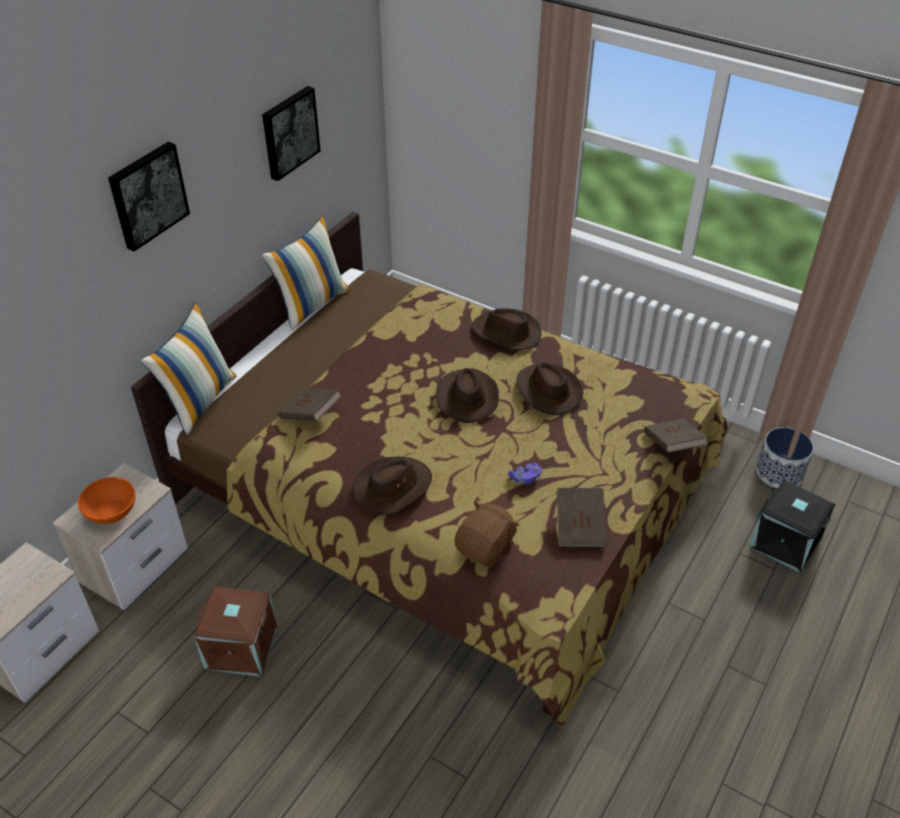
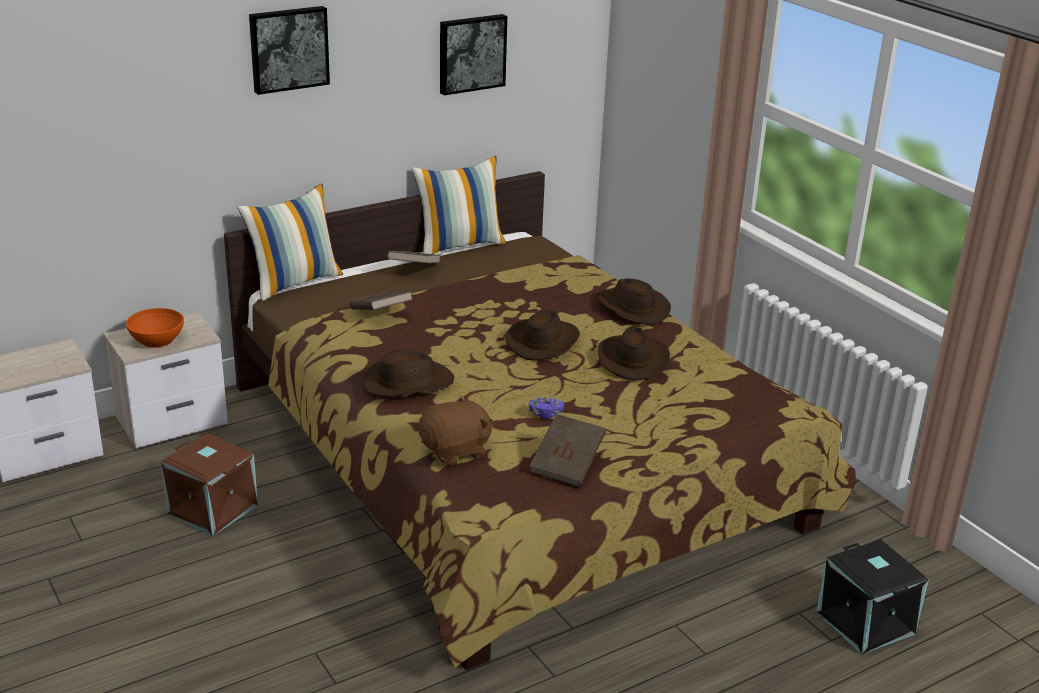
camera: 25 degrees right, 15 degrees down
brown book [644,419,708,453] -> brown book moved to [387,251,441,263]
planter [756,427,814,488] -> none

